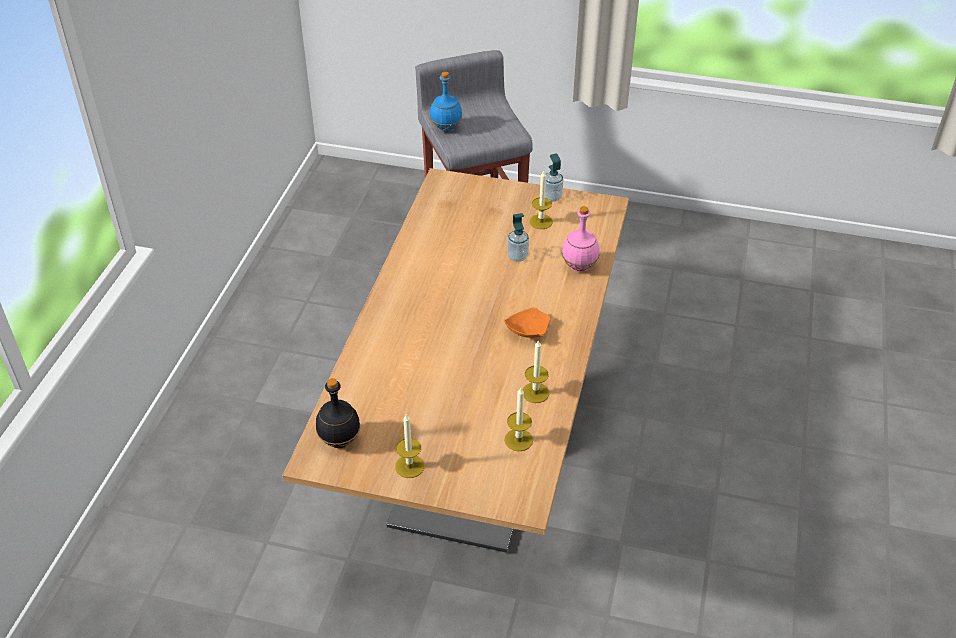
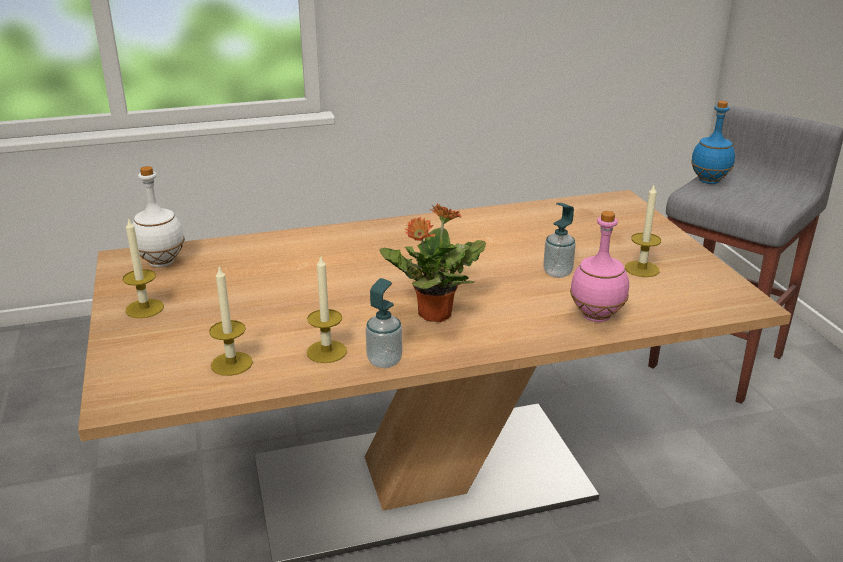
camera: 60 degrees right, 15 degrees down
black bottle [316,378,360,448] -> white bottle [132,166,185,267]
orange plate [504,308,551,338] -> potted plant [380,203,486,322]
soap dispenser [545,153,563,202] -> soap dispenser moved to [366,278,402,368]

